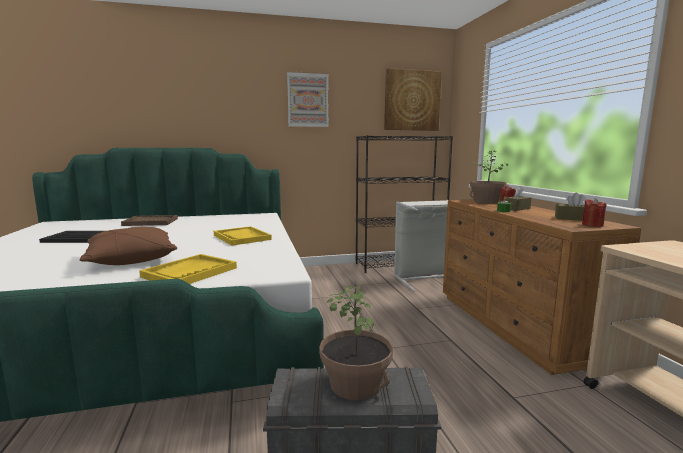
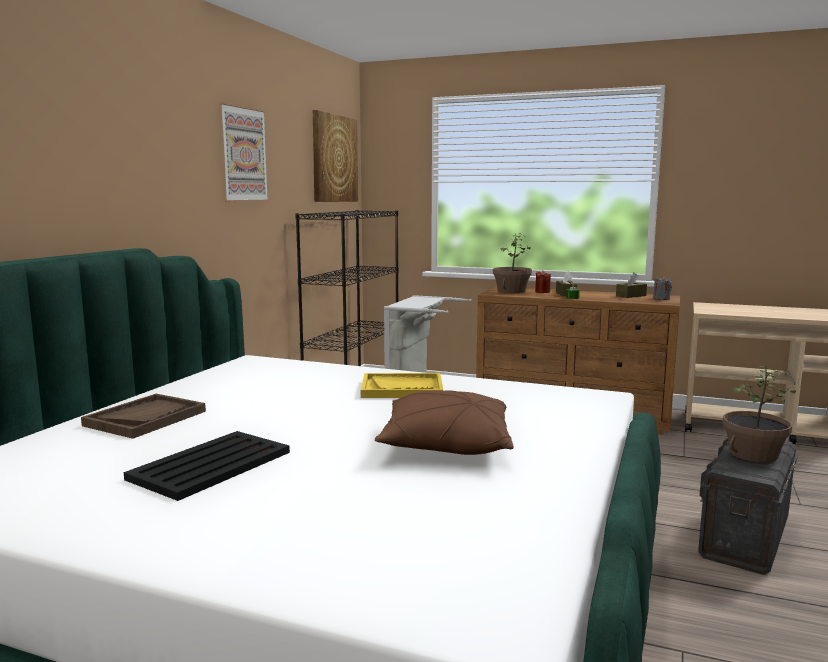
camera: 55 degrees left, 0 degrees up
yellow tray [139,254,237,284] -> none
red candle [582,198,607,227] -> grey candle [653,276,672,300]

